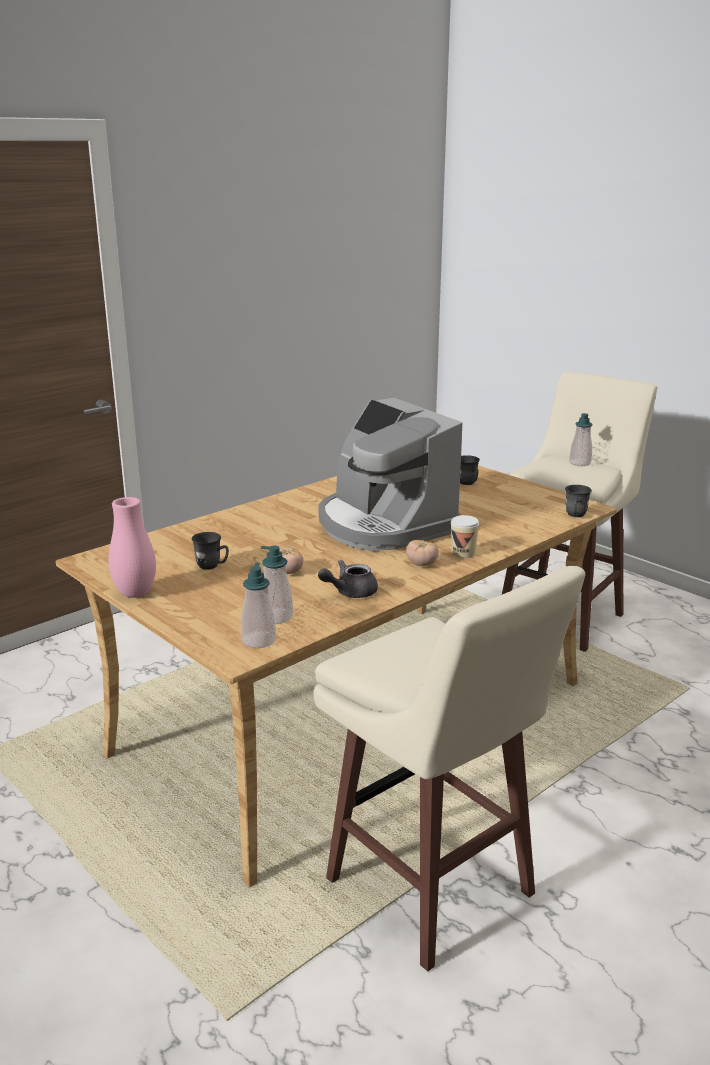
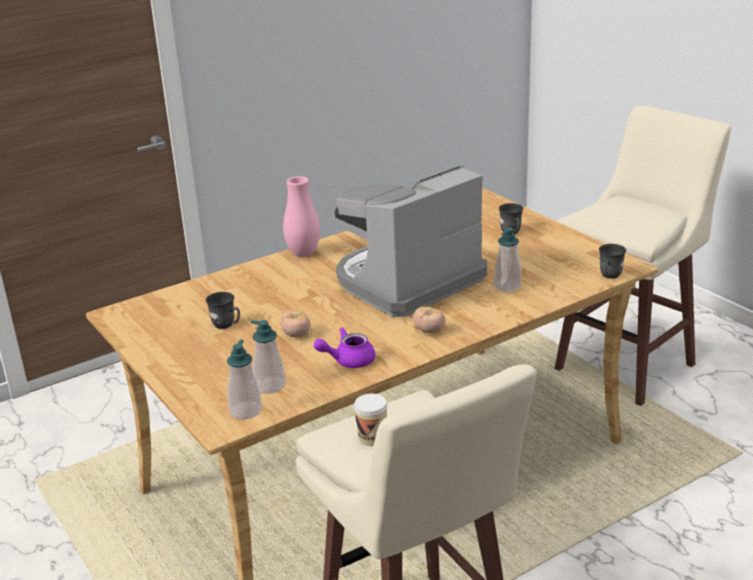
camera: 10 degrees right, 5 degrees up
pink vase [108,497,156,598] -> pink vase moved to [283,176,320,257]
coffee machine [318,398,462,551] -> coffee machine turned 75 degrees clockwise [335,165,487,317]
grey teapot [318,560,378,598] -> purple teapot [314,327,375,368]
cup [451,515,479,558] -> cup moved to [354,394,388,446]
soap dispenser [569,413,592,466] -> soap dispenser moved to [494,228,522,292]

